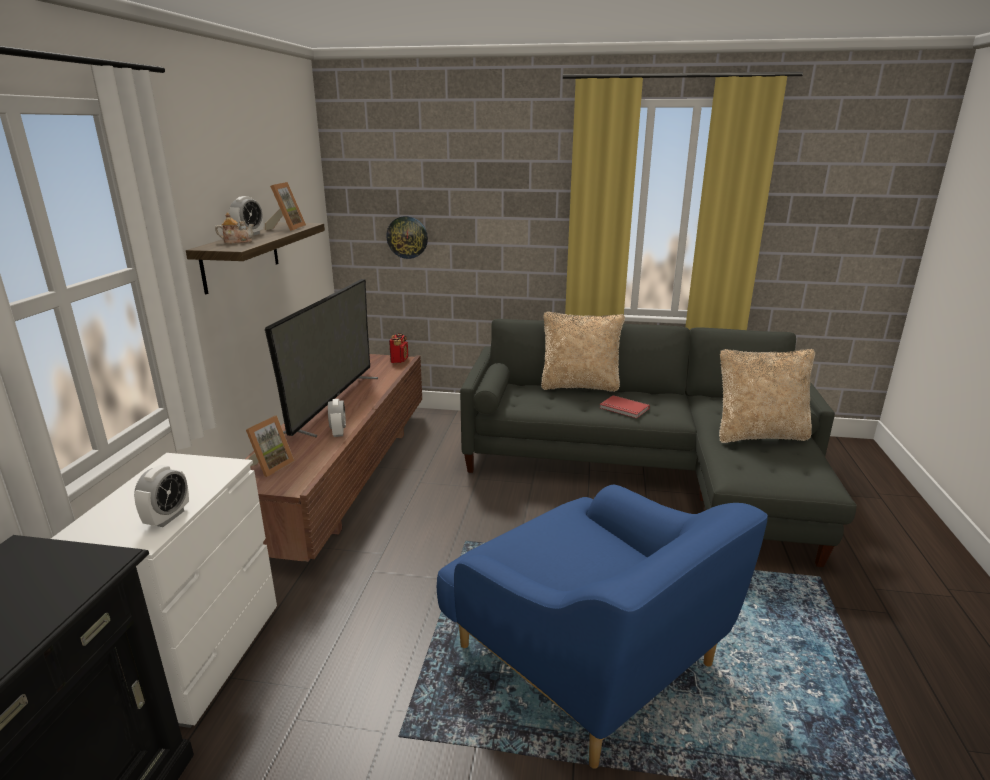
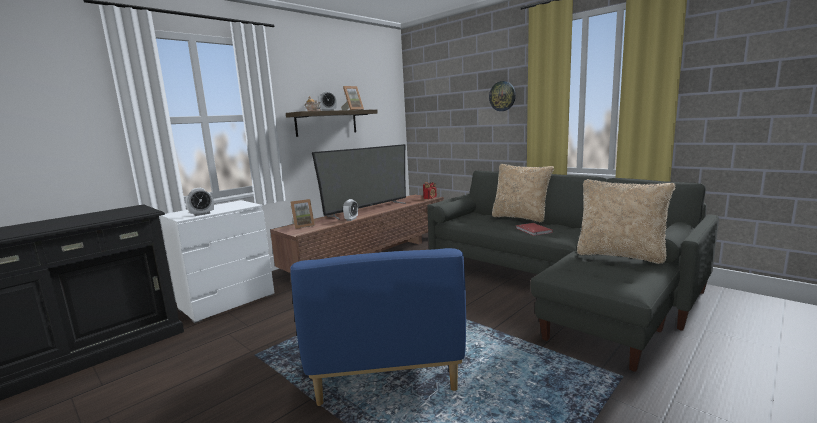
camera: 35 degrees right, 10 degrees down
wall clock [386,216,428,259] -> wall clock moved to [489,81,516,111]

